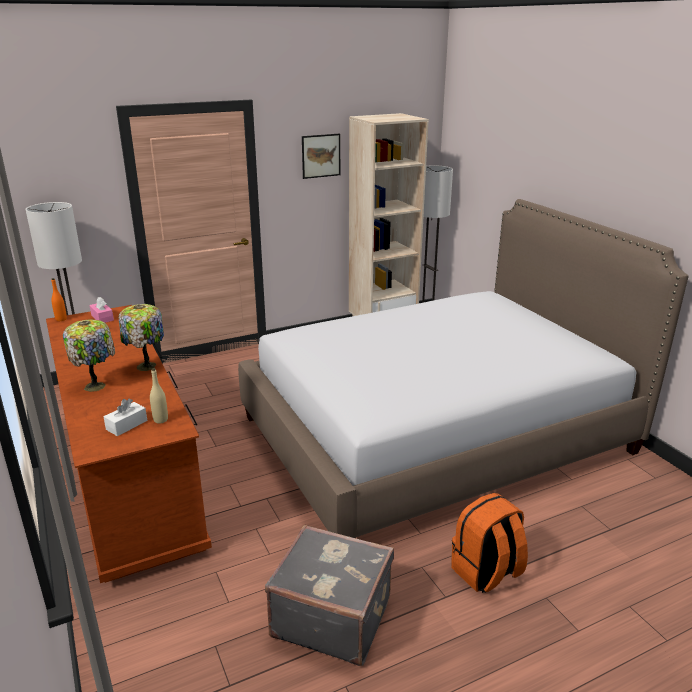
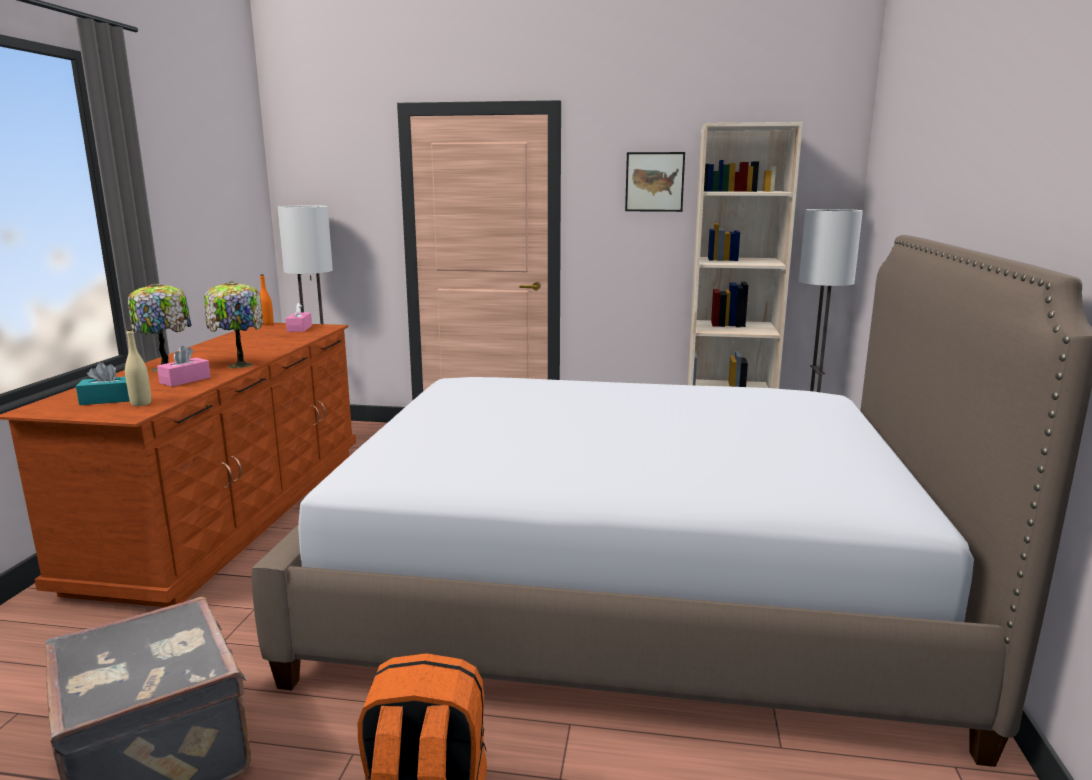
camera: 35 degrees right, 10 degrees down
white tissue box [104,398,147,436] -> turquoise tissue box [76,362,130,405]
none -> pink tissue box [157,346,211,387]

